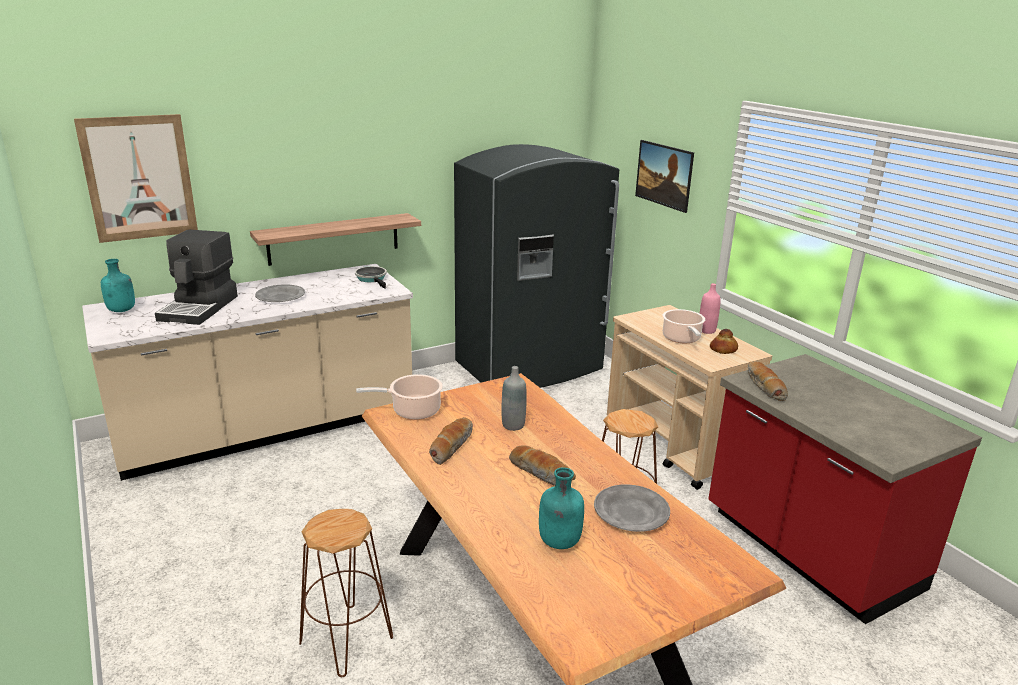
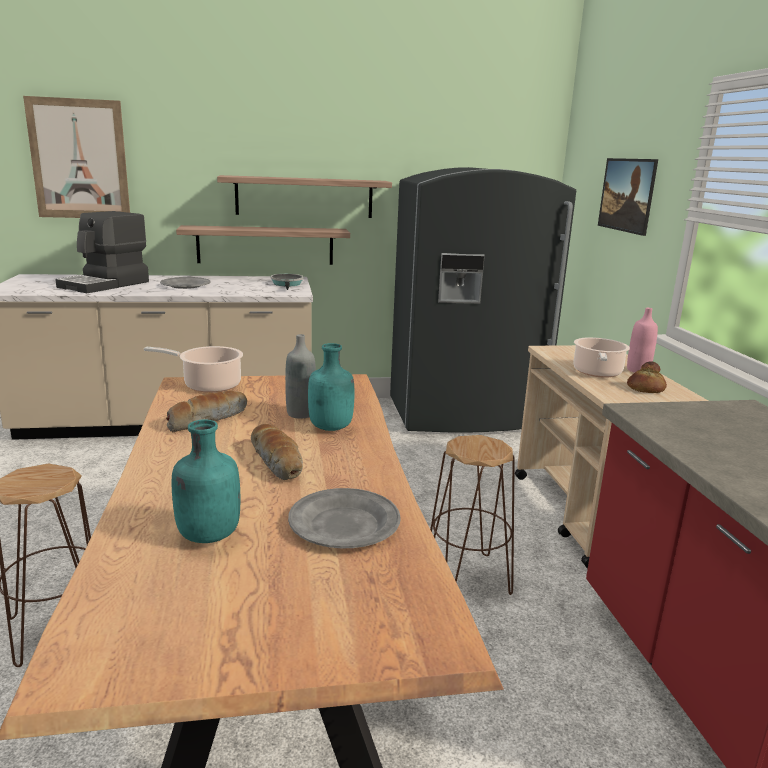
camera: 20 degrees right, 5 degrees down
turquoise bottle [101,259,135,312] -> turquoise bottle moved to [308,343,354,431]
bread [748,362,788,401] -> none
none -> shelf [217,175,392,218]

